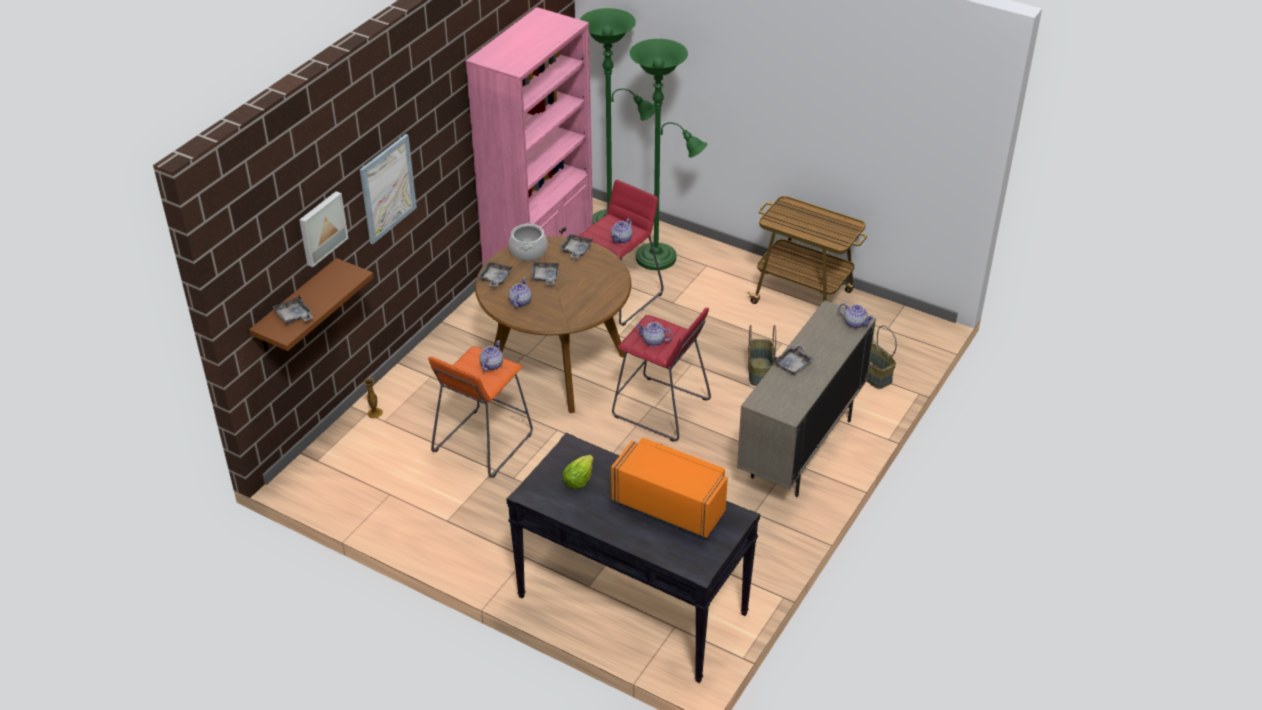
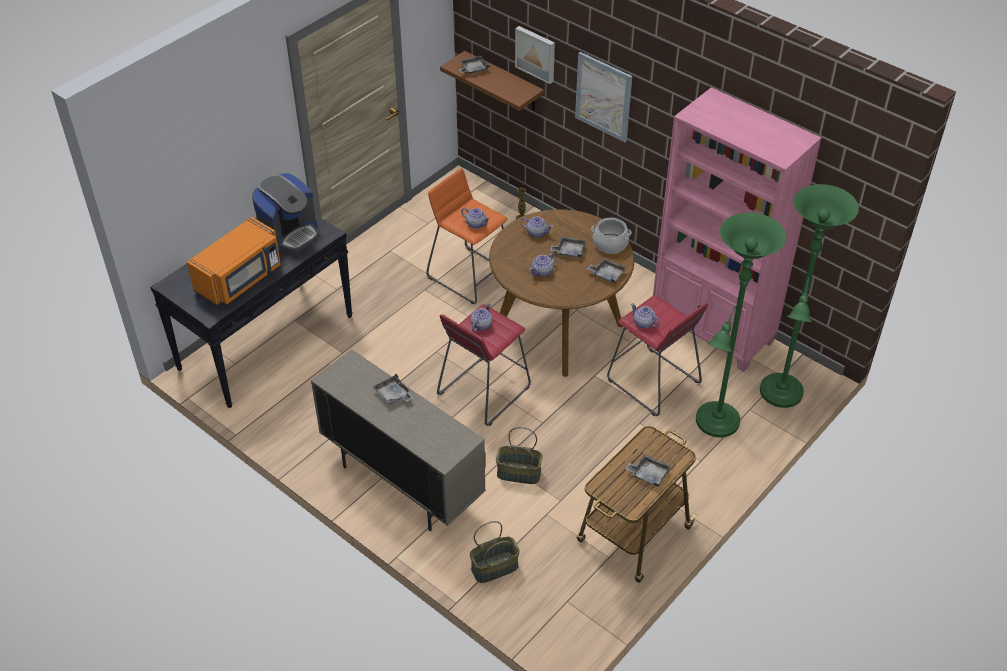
camera: 100 degrees right, 5 degrees up
grey tray [478,262,512,287] -> grey tray moved to [625,454,671,487]
lettuce [562,455,594,489] -> coffee machine [252,173,319,252]
teapot [839,303,874,328] -> teapot moved to [530,253,556,277]

